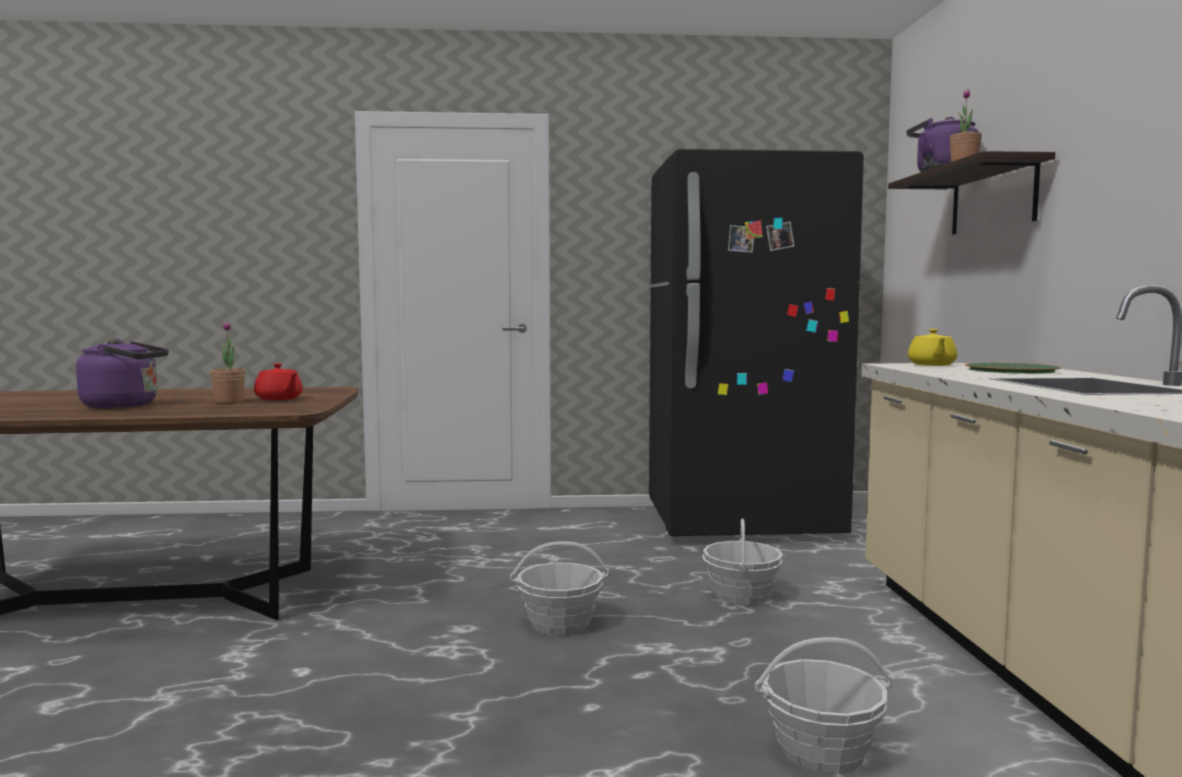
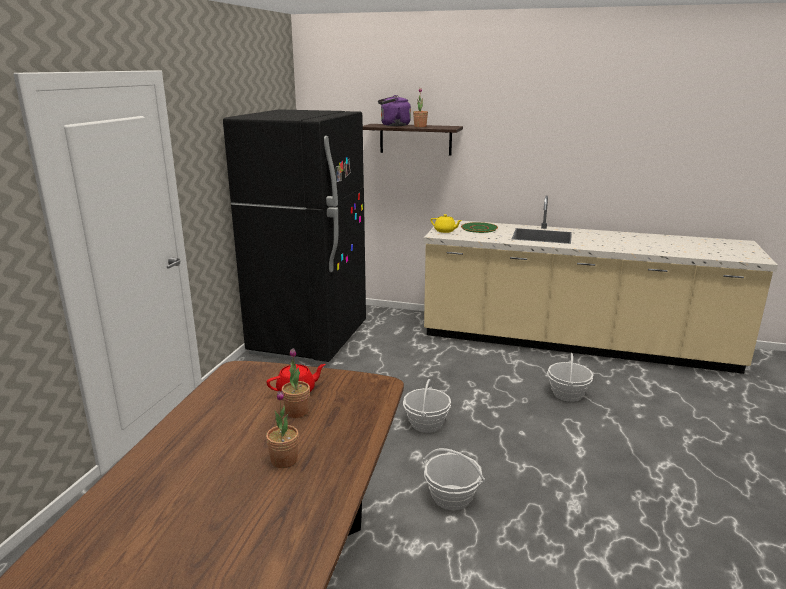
camera: 70 degrees left, 15 degrees up
purple kettle [76,338,169,408] -> potted plant [266,391,299,468]
basket [702,518,783,606] -> basket moved to [423,448,485,510]

